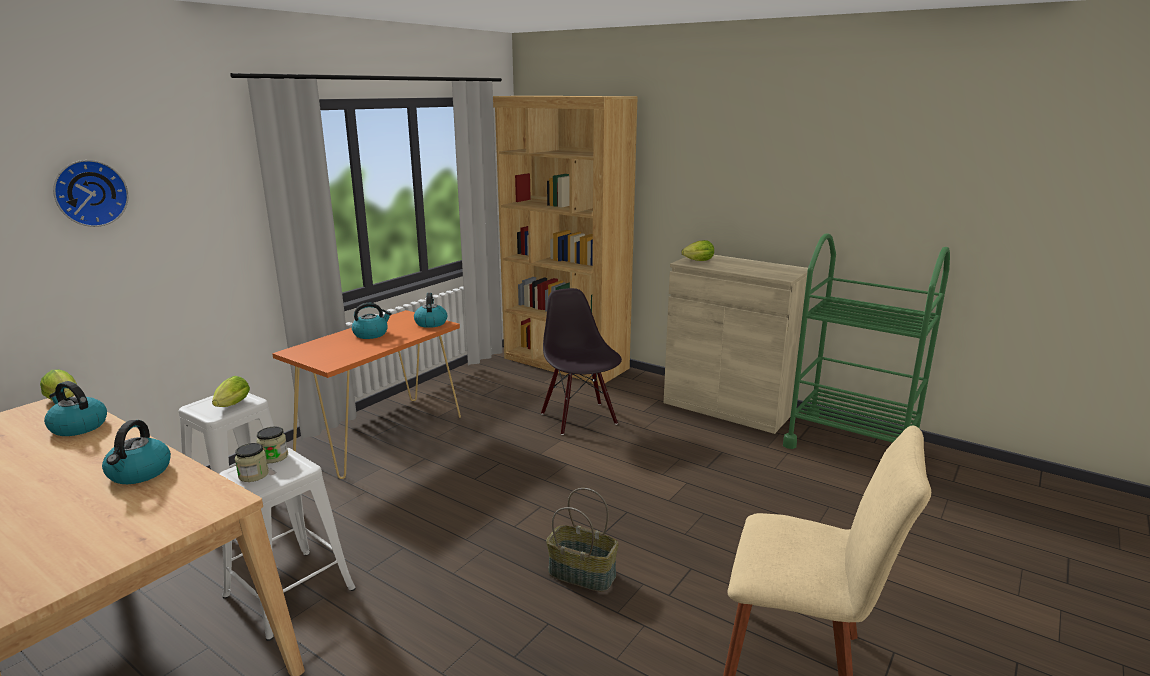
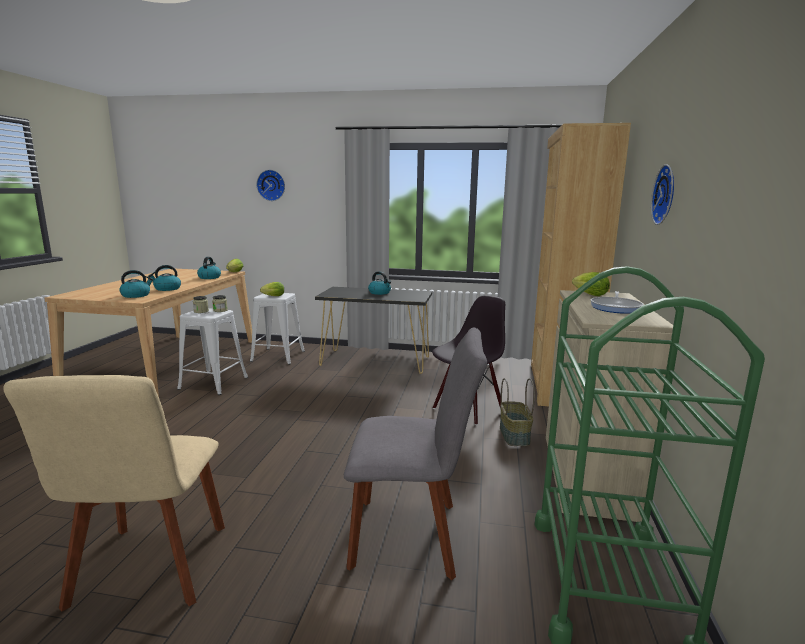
camera: 65 degrees right, 5 degrees down
orange console table [272,310,461,479] -> black console table [315,287,432,374]
kettle [414,293,447,328] -> kettle moved to [119,270,153,298]
basket [546,488,619,592] -> basket moved to [500,378,535,446]
none -> grey chair [344,327,487,580]
none -> frying pan [591,291,644,314]
none -> wall clock [651,164,674,225]

